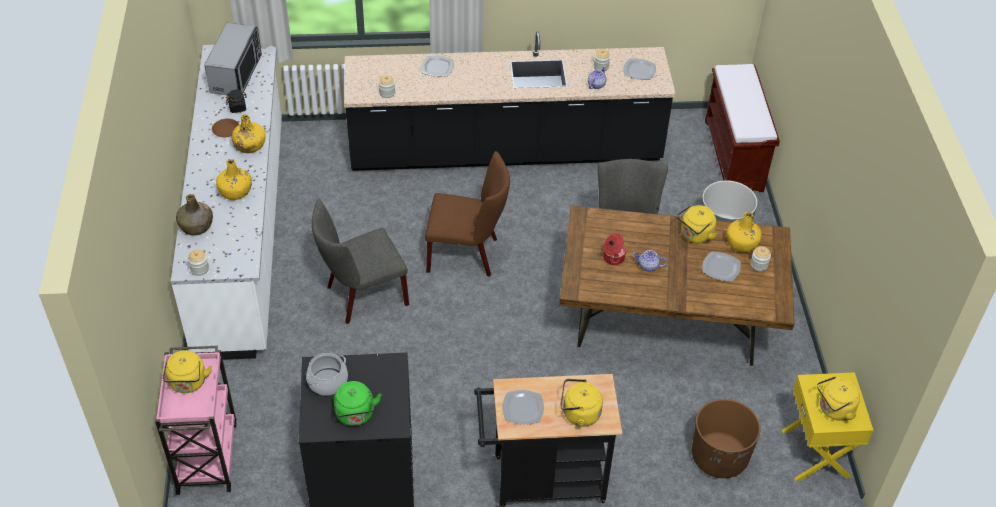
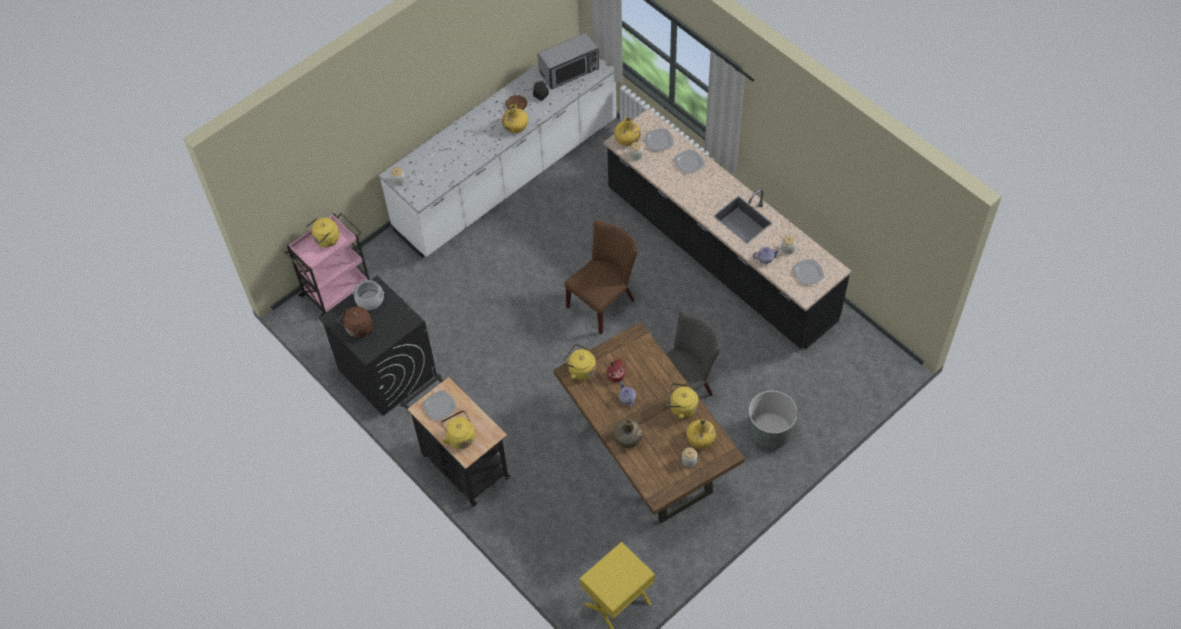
camera: 55 degrees right, 10 degrees up
green bottle [176,194,213,236] -> green bottle moved to [613,419,643,448]
yellow bottle [216,159,252,200] -> yellow bottle moved to [614,117,641,146]
grey chair [312,199,409,324] -> none
green kettle [334,381,382,426] -> brown kettle [337,306,373,338]
brown chair [425,151,510,277] -> brown chair turned 105 degrees counterclockwise [564,220,638,334]
brown planter [692,399,760,478] -> none
plate [703,251,741,281] -> plate moved to [645,129,673,151]
brown bench [705,64,780,192] -> none
yellow kettle [817,376,860,421] -> yellow kettle moved to [562,344,596,380]

